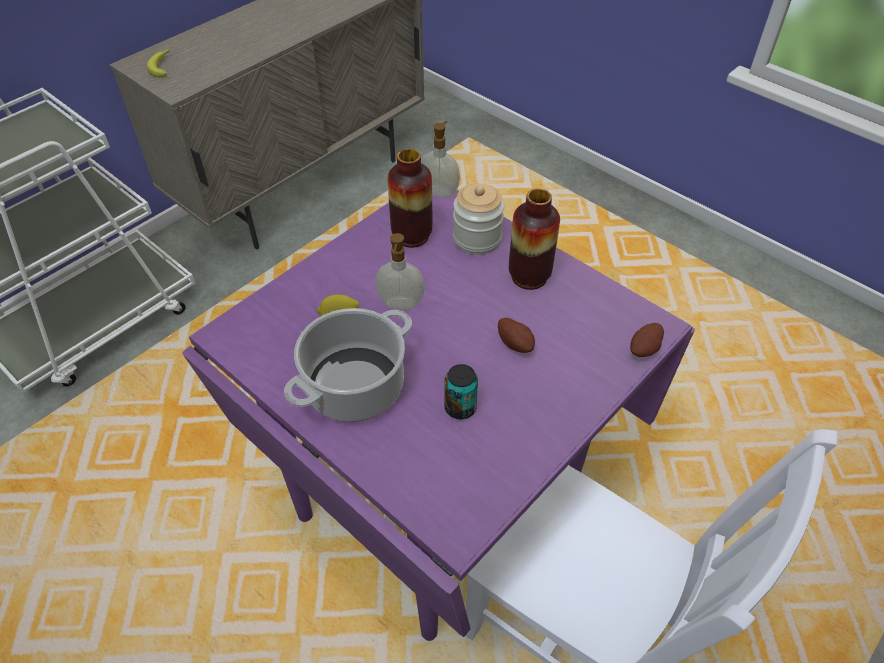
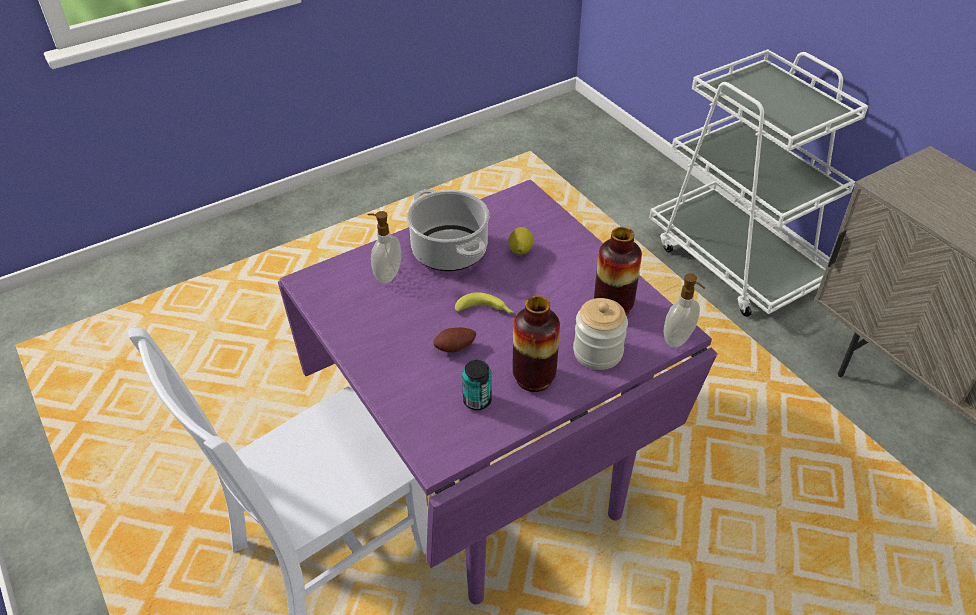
camera: 105 degrees right, 5 degrees down
banana [147,49,169,77] -> banana moved to [455,292,514,314]
soap dispenser [375,233,425,310] -> soap dispenser moved to [368,211,401,284]
can [444,364,478,419] -> can moved to [462,360,492,410]
potato [630,323,664,357] -> none

